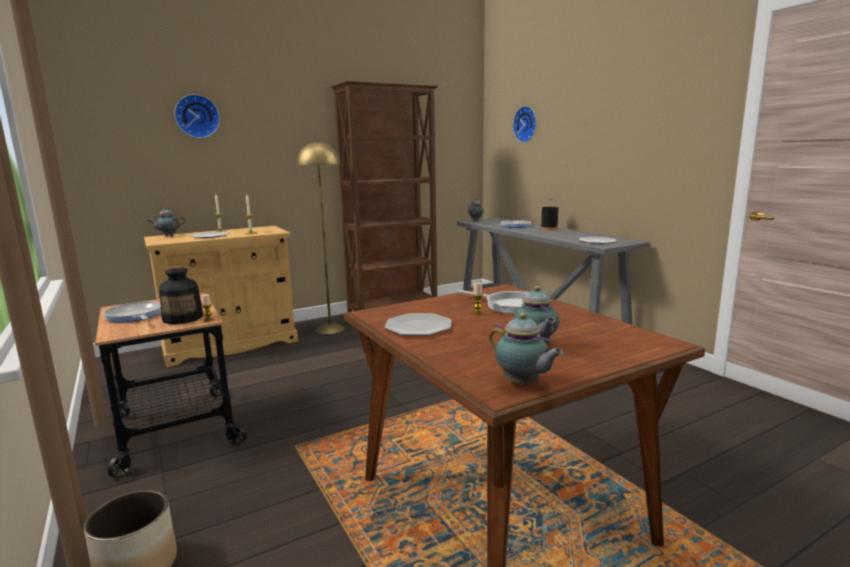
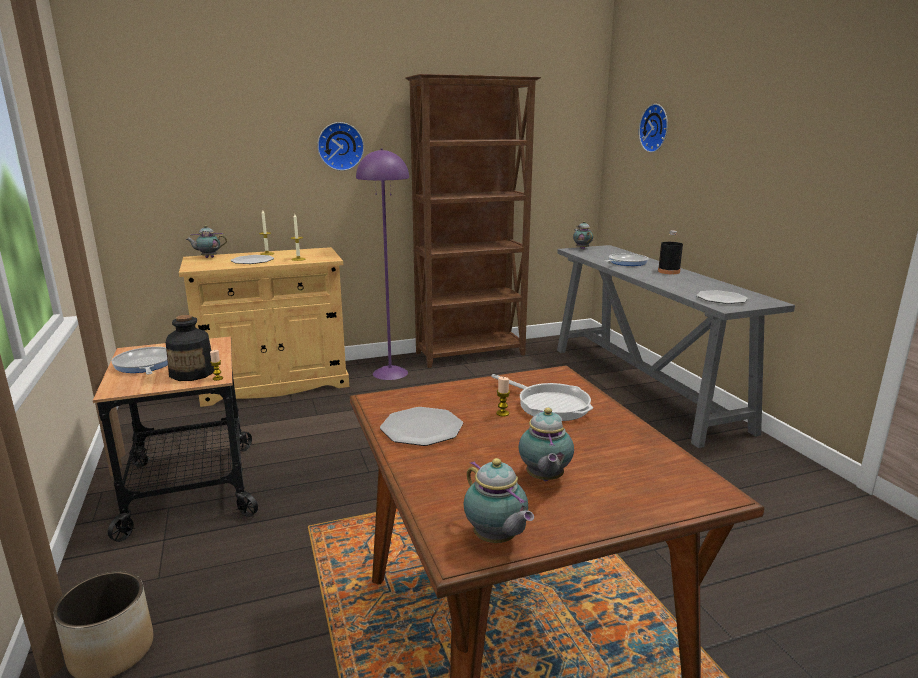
camera: 10 degrees right, 5 degrees up
wall clock [174,94,220,138] -> wall clock moved to [317,122,364,171]
yellow floor lamp [297,141,345,334] -> purple floor lamp [356,149,409,380]

